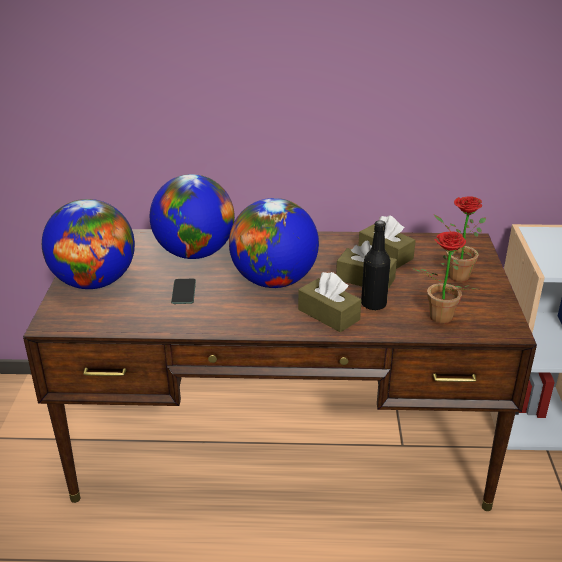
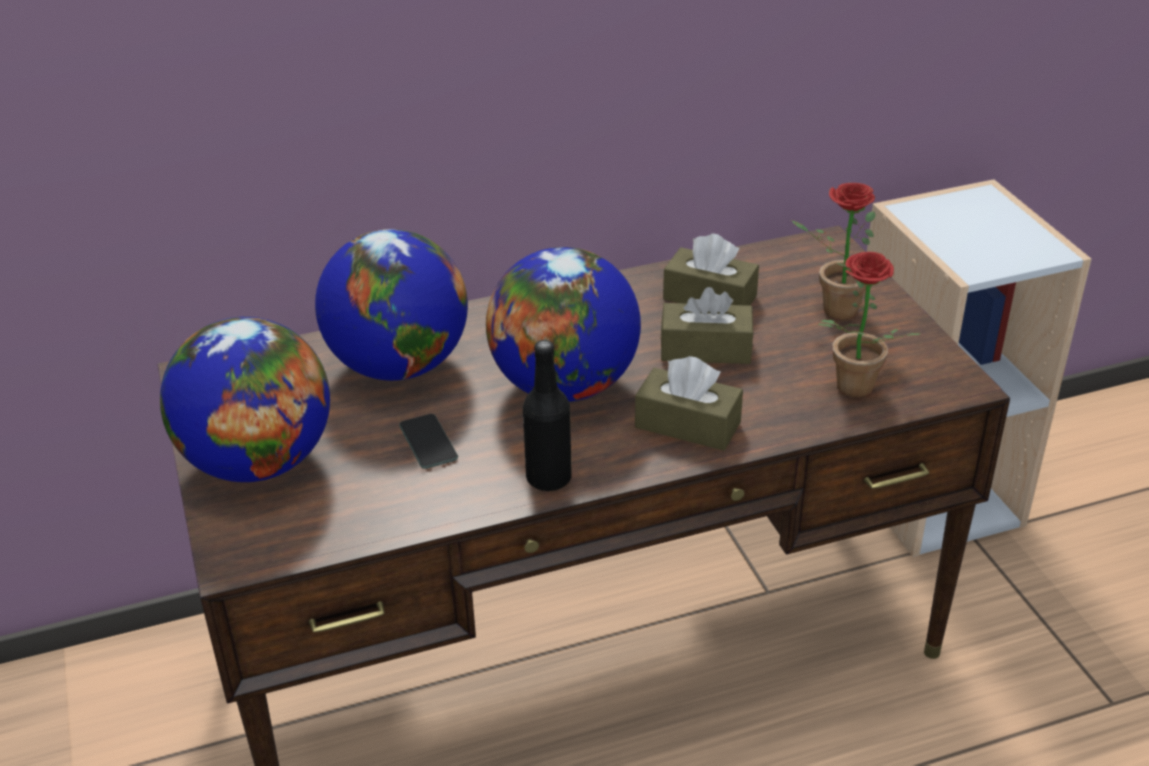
camera: 20 degrees left, 5 degrees up
black bottle [361,220,390,310] -> black bottle moved to [523,340,572,491]

